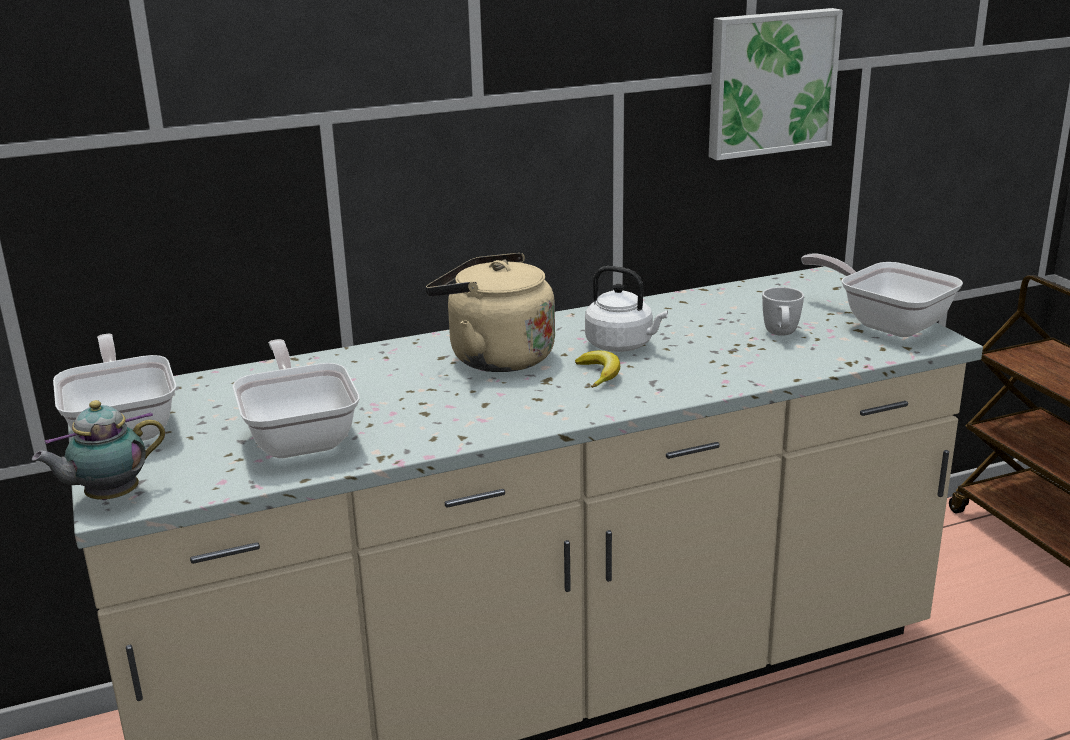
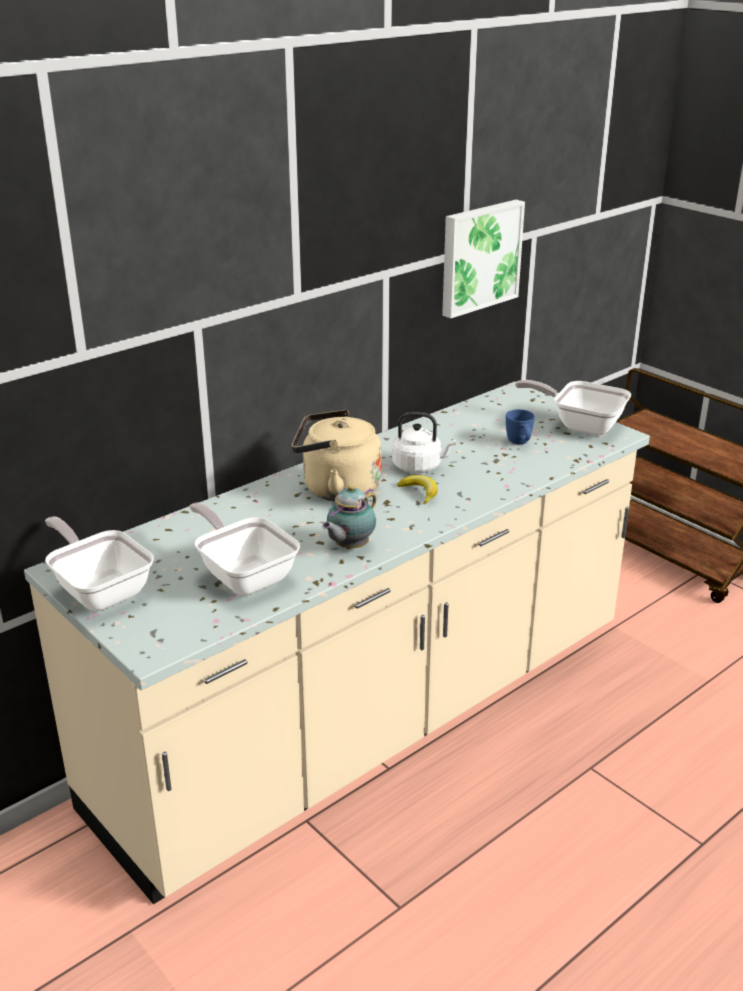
camera: 20 degrees left, 5 degrees up
teapot [32,400,165,500] -> teapot moved to [322,485,376,549]
white mug [762,287,804,336] -> blue mug [506,409,535,444]

